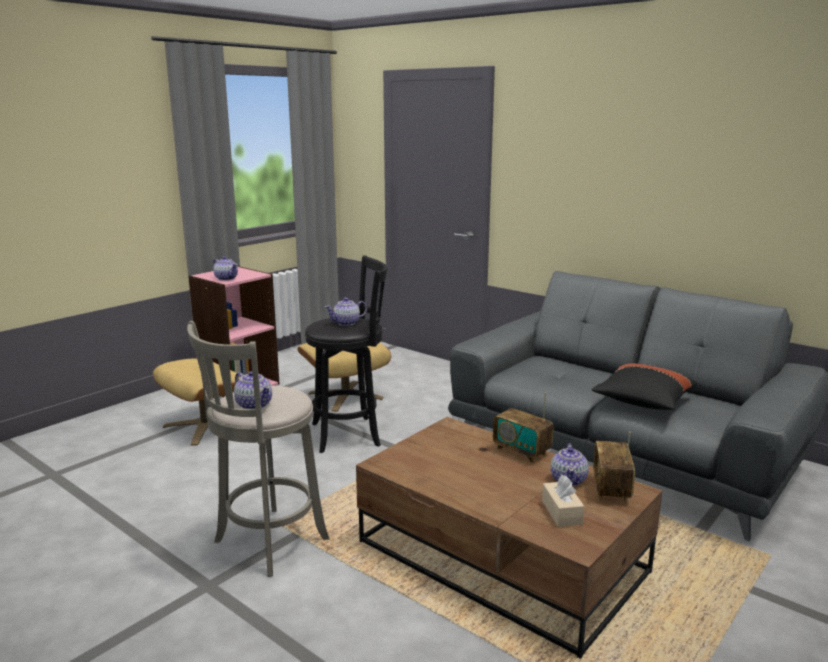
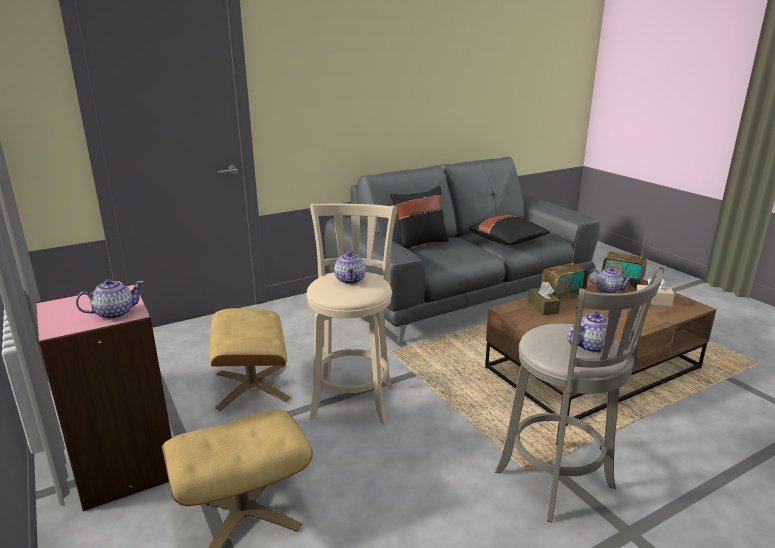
camera: 70 degrees left, 5 degrees up
black stool [305,255,388,453] -> beige stool [306,203,397,425]
none -> black pillow [390,186,449,249]
none -> brown tissue box [528,282,560,315]

